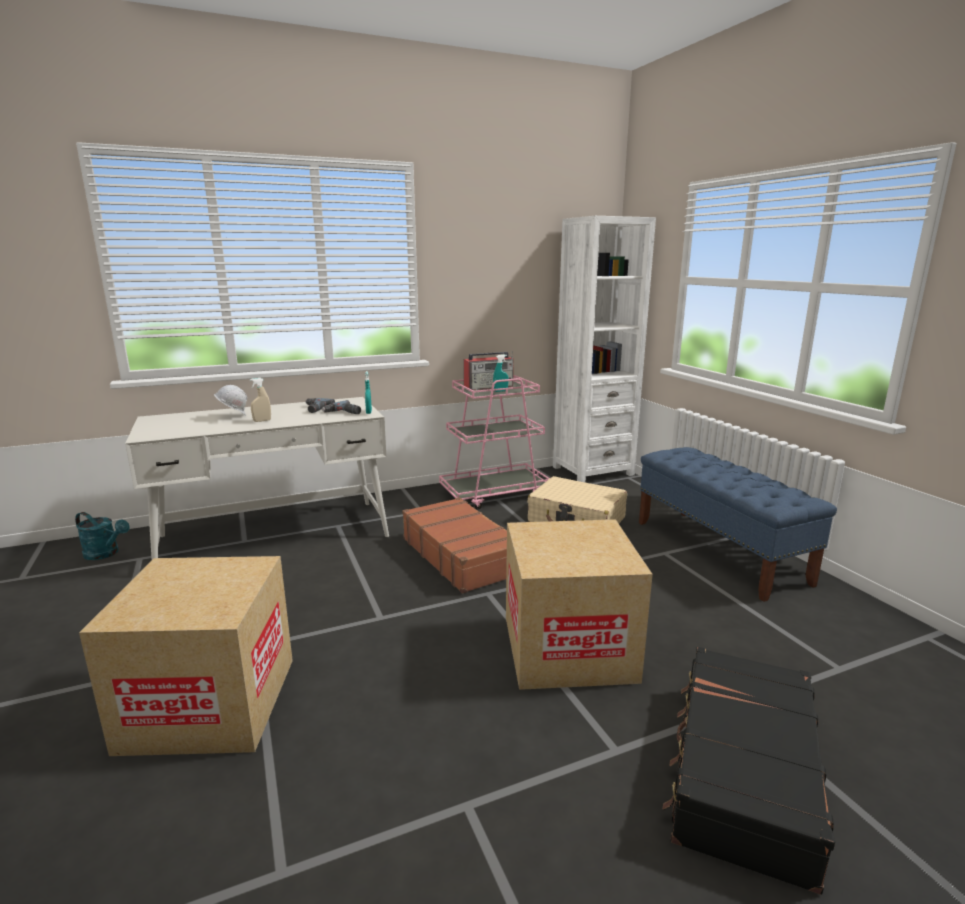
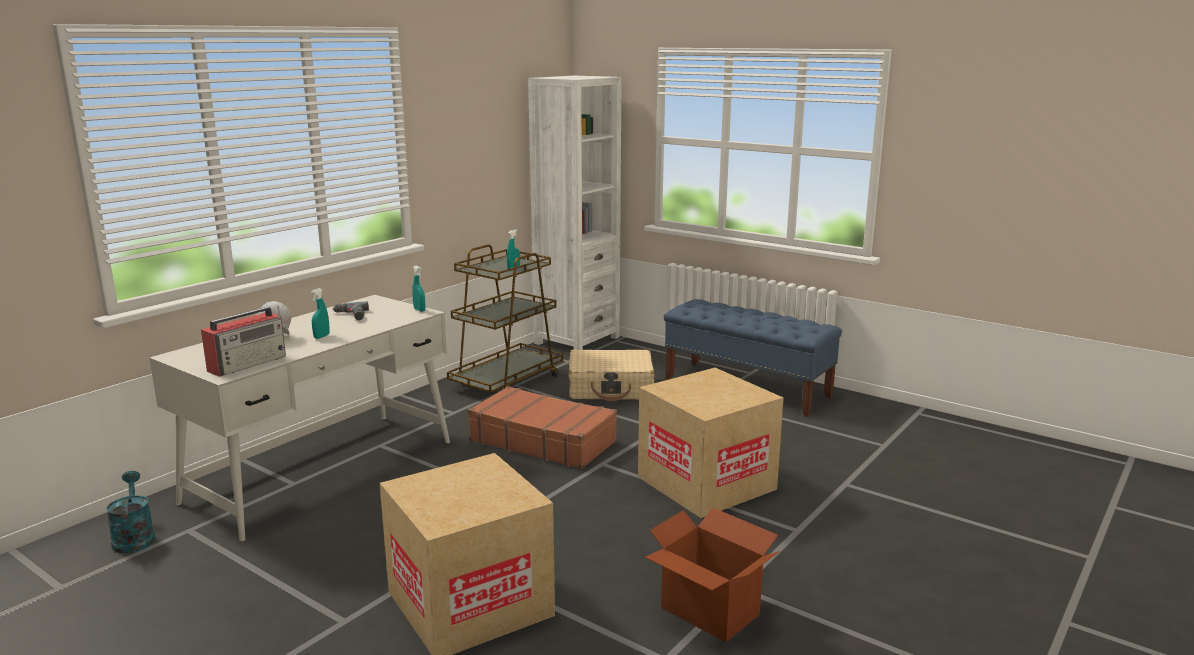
camera: 30 degrees left, 0 degrees up
turquoise watering can [75,512,130,560] -> turquoise watering can turned 105 degrees counterclockwise [106,471,155,553]
beige spray bottle [250,378,271,422] -> turquoise spray bottle [311,288,330,339]
power drill [322,400,361,414] -> none
pink cart [439,375,550,509] -> brown cart [447,244,563,393]
radio [464,351,514,390] -> radio moved to [201,305,286,377]
black suitcase [662,647,835,895] -> none
none -> cardboard box [645,508,779,642]

